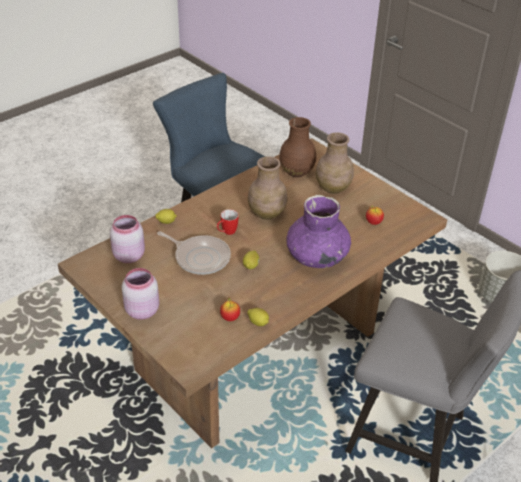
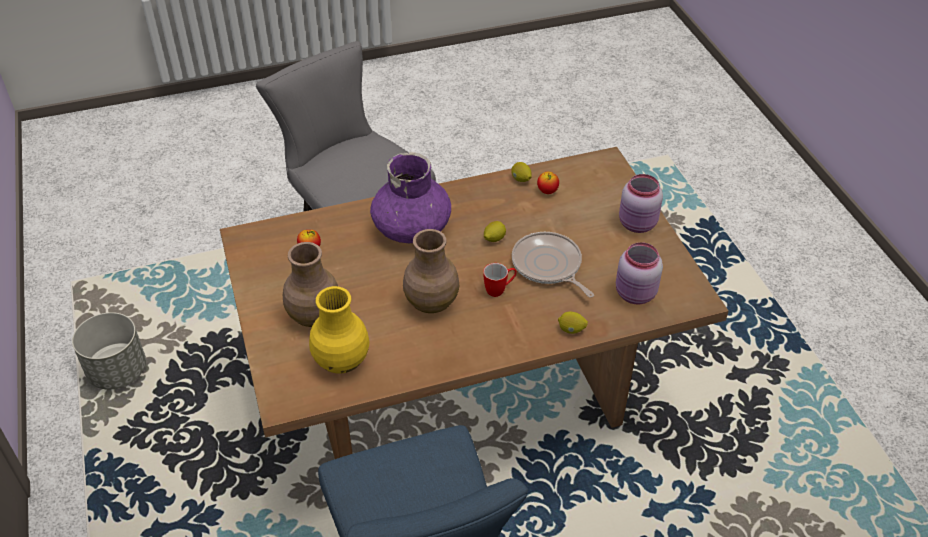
camera: 155 degrees left, 5 degrees up
brown vase [279,117,316,177] -> yellow vase [309,286,369,373]

